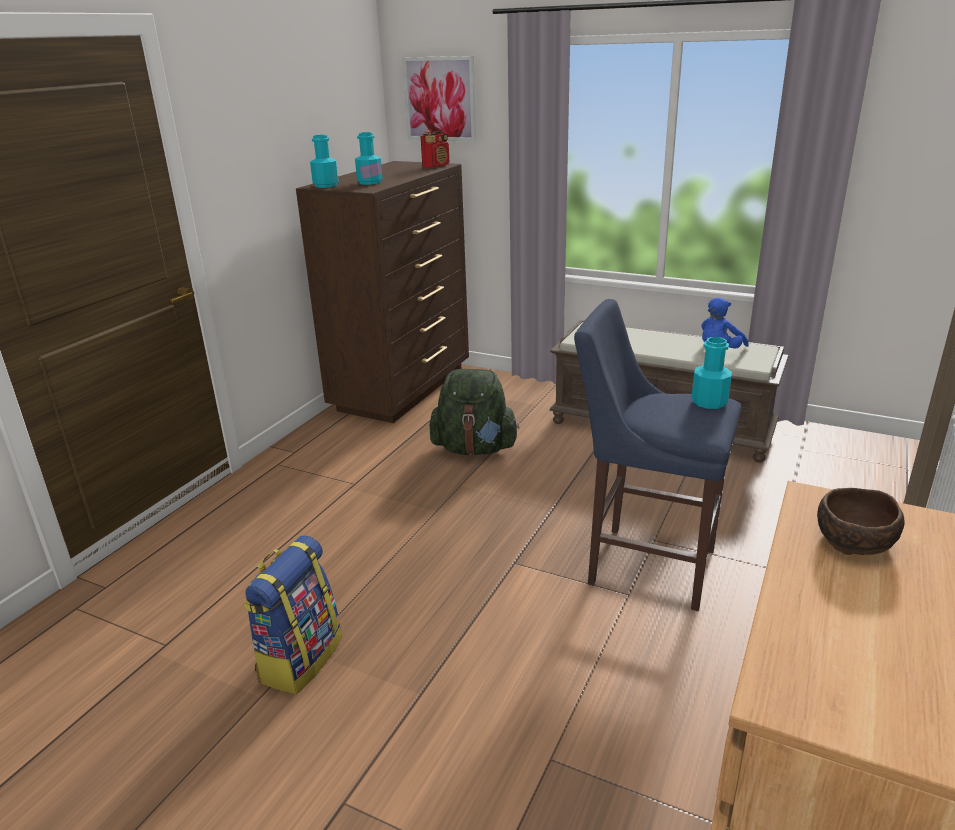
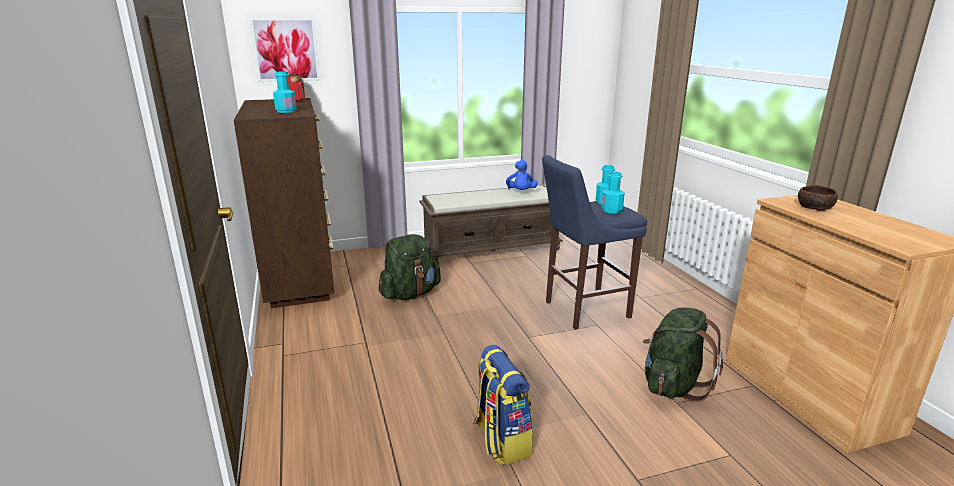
camera: 45 degrees left, 5 degrees down
turquoise bottle [310,135,338,188] -> turquoise bottle moved to [601,171,625,213]
none -> green backpack [643,307,723,402]

